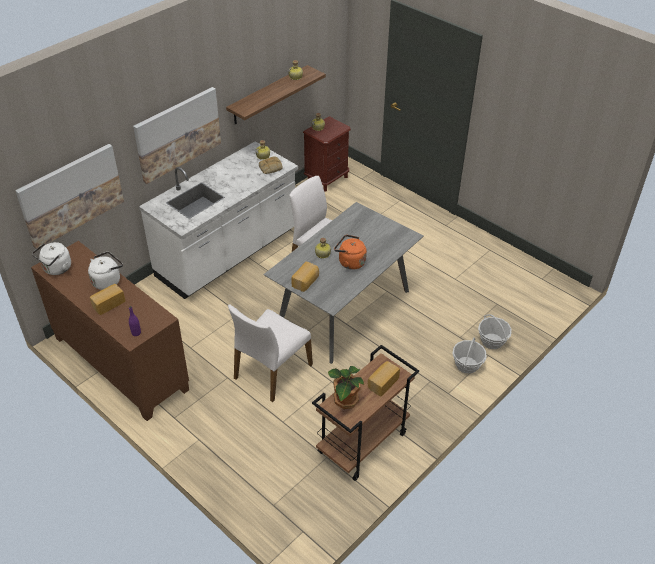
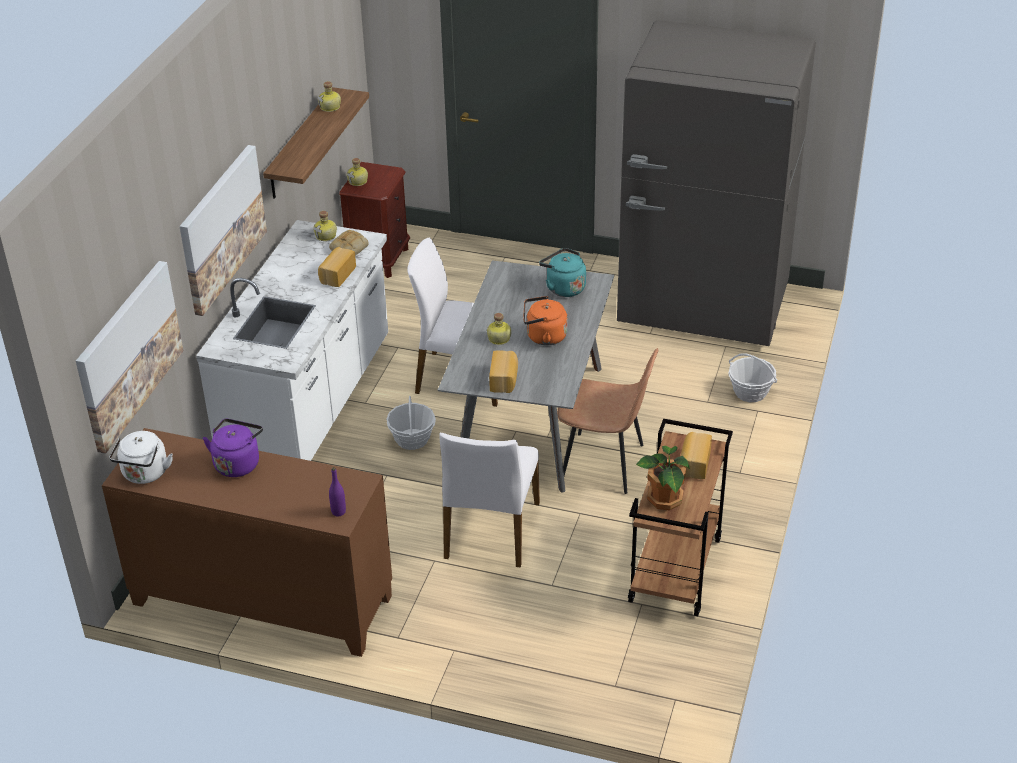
camera: 25 degrees left, 5 degrees down
white kettle [88,252,123,290] -> purple kettle [203,419,263,477]
bread [90,284,125,315] -> bread moved to [318,247,356,287]
basket [452,337,487,374] -> basket moved to [386,396,436,450]
none -> turquoise kettle [539,248,586,297]
none -> brown chair [557,348,658,494]
none -> grey fridge [617,20,816,346]

